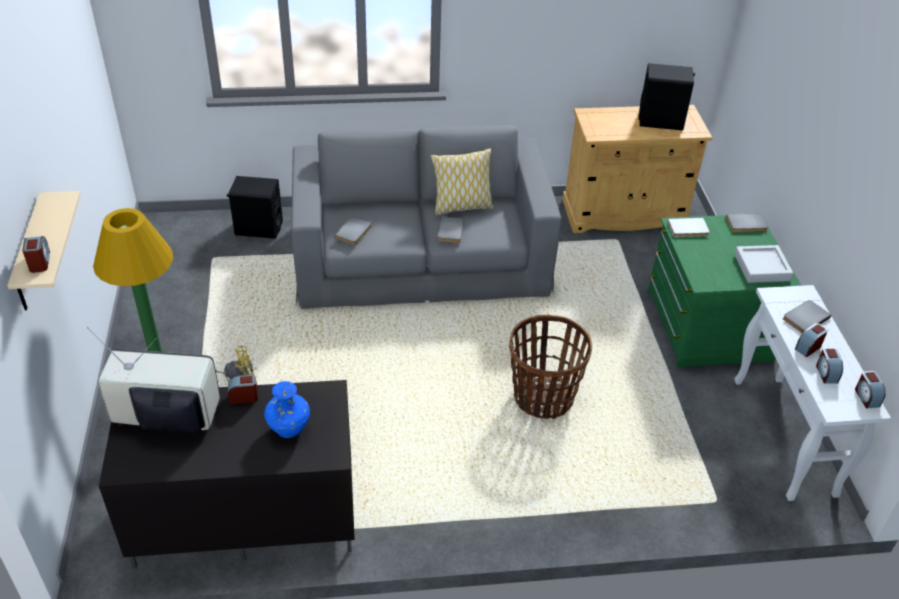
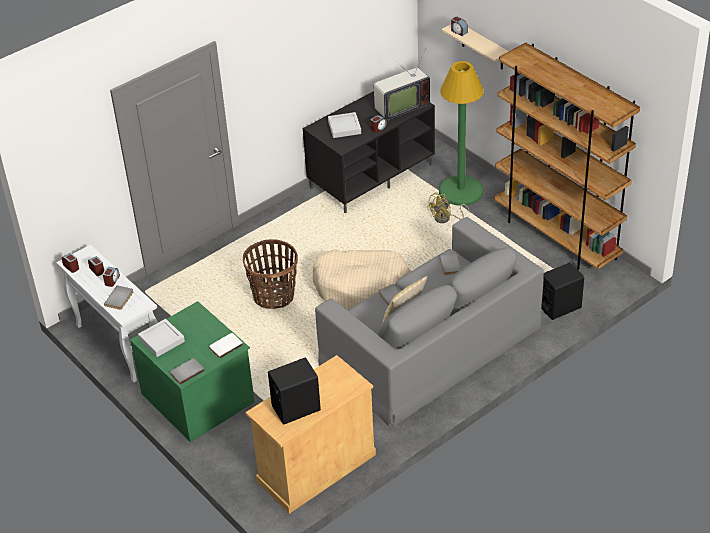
camera: 150 degrees right, 0 degrees up
blue vase [264,381,310,438] -> grey tray [328,112,361,138]
none -> beige dog bed [313,249,411,310]
none -> brown bookcase [494,42,640,270]

